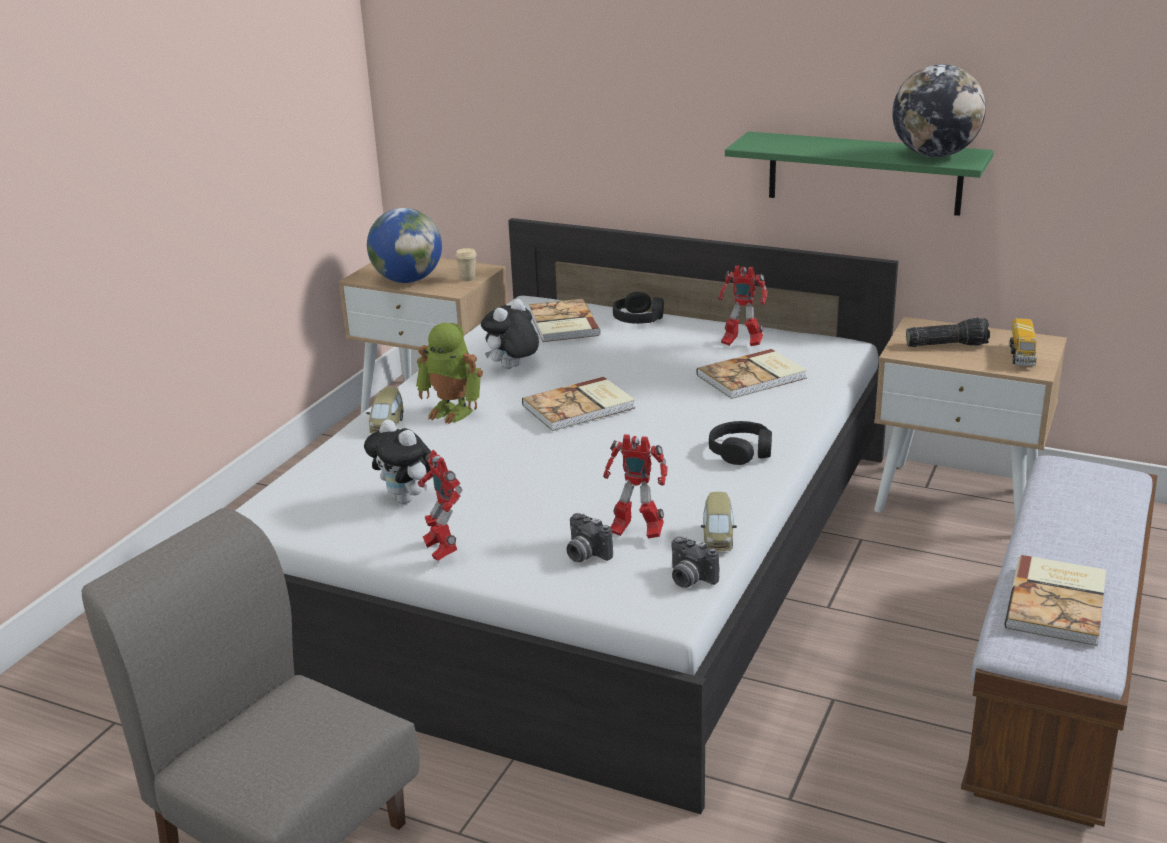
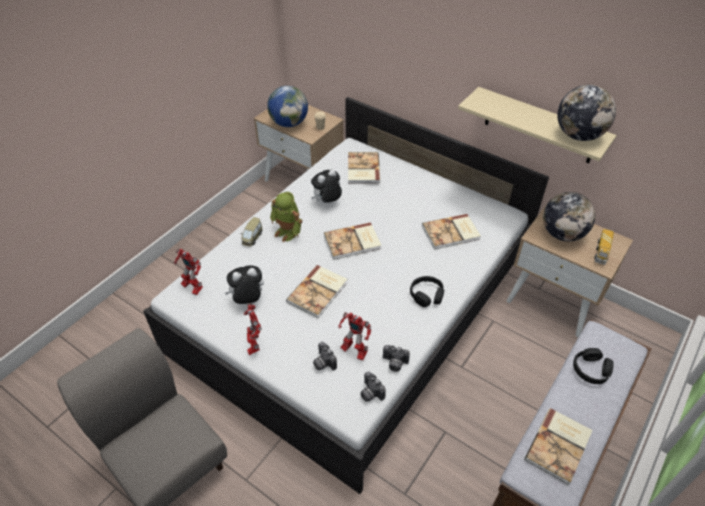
camera: 10 degrees right, 20 degrees up
plush toy [364,419,431,504] -> plush toy turned 105 degrees clockwise [225,265,264,304]
black headphones [613,292,664,324] -> black headphones moved to [573,348,614,384]
toy car [701,492,737,552] -> camera [383,345,410,372]
toy robot [718,265,767,346] -> toy robot moved to [174,248,203,295]
green shelf [725,132,994,216] -> beige shelf [458,87,617,163]
flashlight [906,318,990,347] -> globe [543,192,595,242]
none -> book [286,265,347,318]

